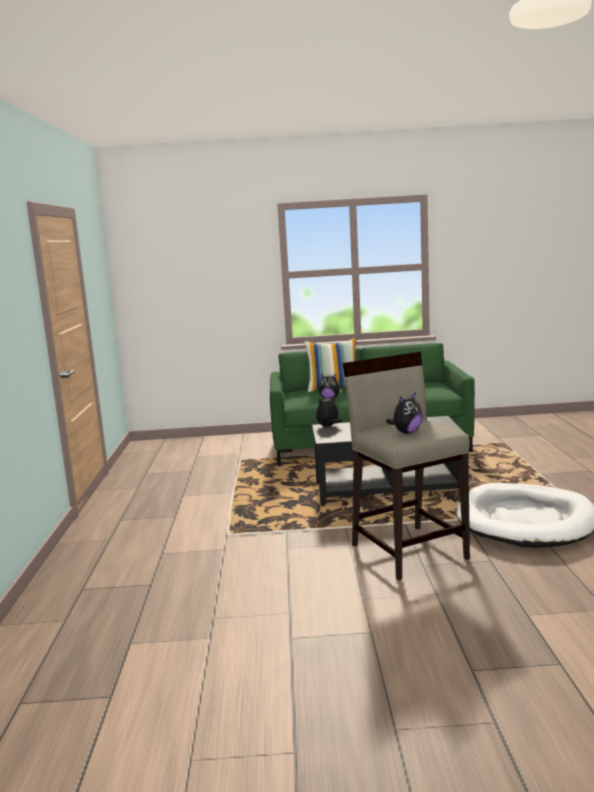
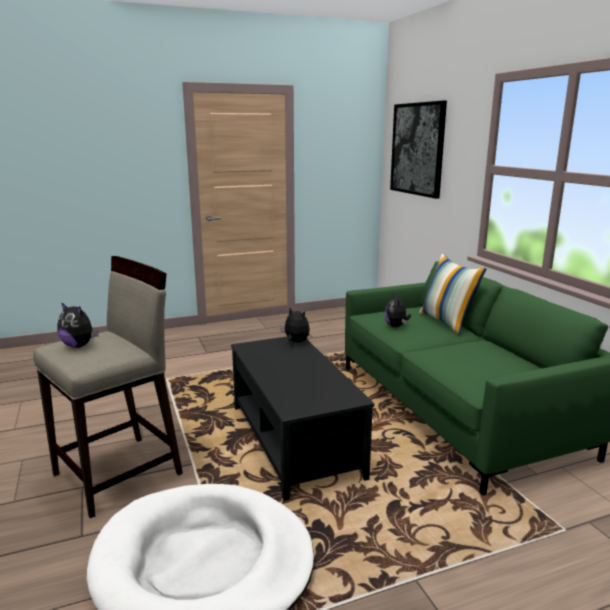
camera: 70 degrees right, 5 degrees up
none -> picture [390,101,447,199]

